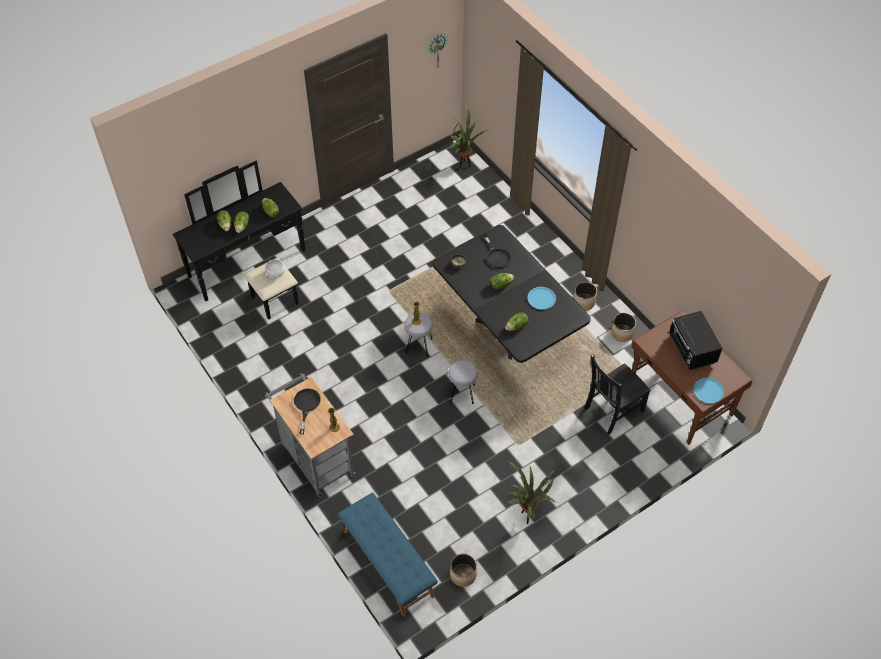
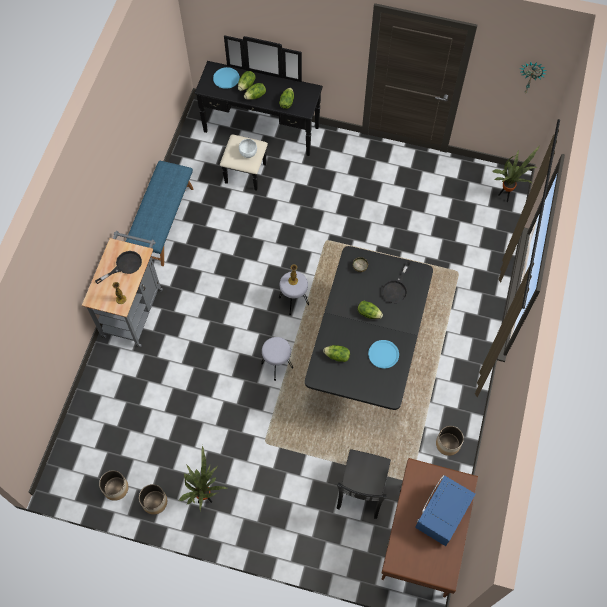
camera: 50 degrees right, 10 degrees up
blue bench [338,493,438,617] -> blue bench moved to [125,161,194,266]
planter [573,282,597,311] -> planter moved to [139,484,167,515]
black chair [584,355,650,435] -> black chair turned 90 degrees counterclockwise [337,449,391,519]
black microwave [669,311,722,370] -> blue microwave [415,475,475,546]
blue plate [693,378,724,403] -> blue plate moved to [213,67,240,89]

